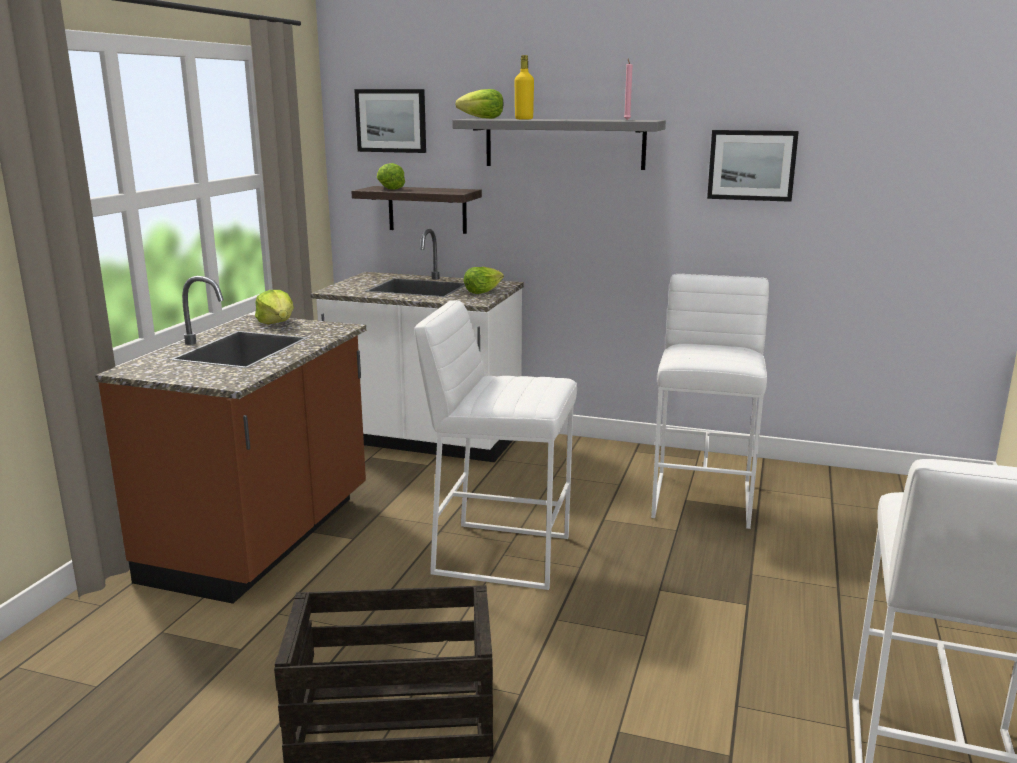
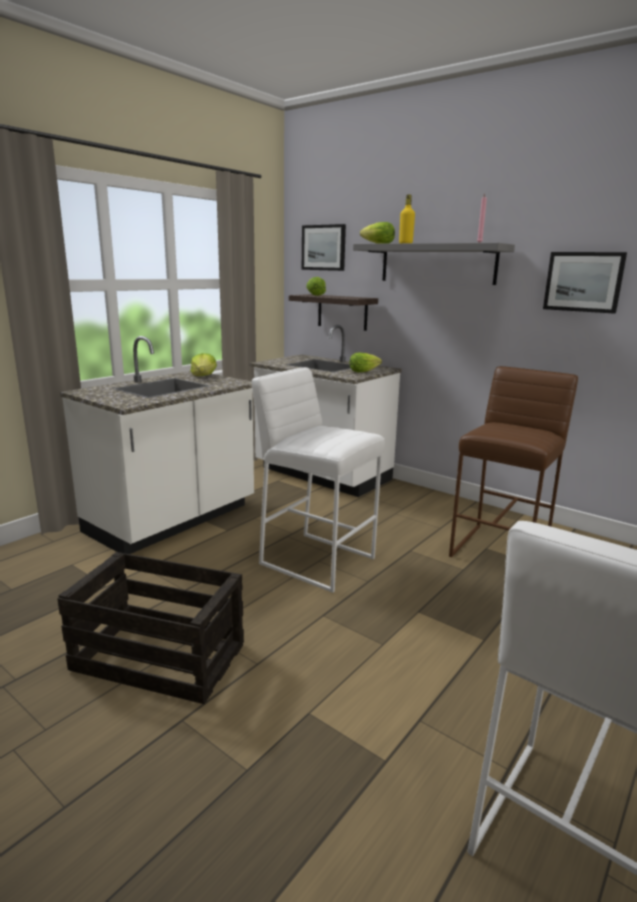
camera: 20 degrees right, 0 degrees up
brown counter [95,276,366,604] -> white counter [60,336,254,554]
white stool [651,274,769,529] -> brown stool [449,366,578,557]

